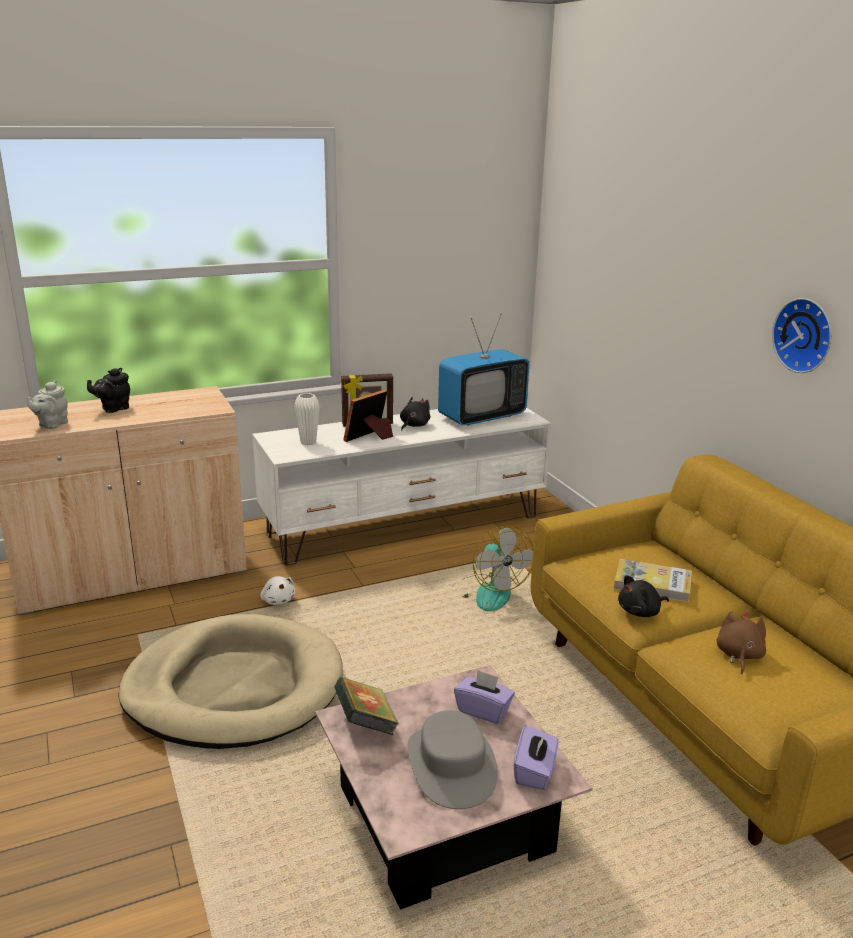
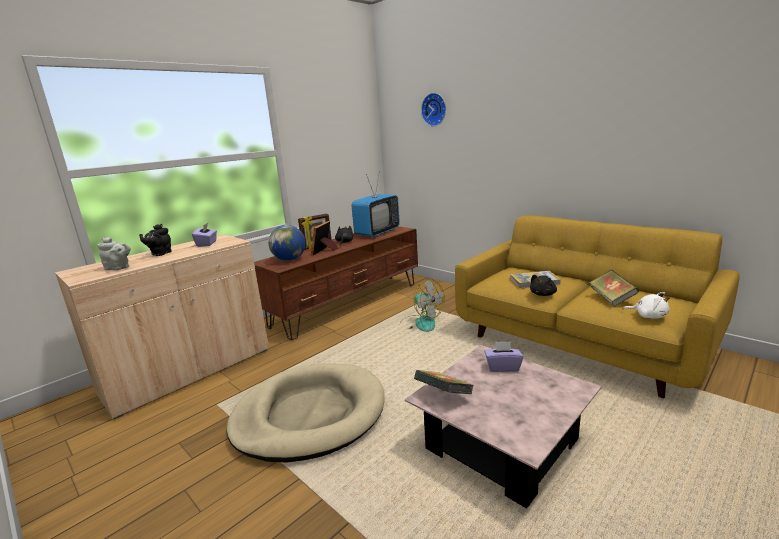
camera: 20 degrees left, 5 degrees down
grey teapot [27,381,68,429] -> grey teapot turned 75 degrees counterclockwise [98,237,131,270]
white tv stand [252,408,552,566] -> brown tv stand [254,226,418,340]
white plush toy [260,576,295,605] -> white plush toy moved to [623,292,670,319]
white vase [294,393,320,445] -> globe [269,225,306,261]
grey hat [408,710,498,809] -> none
purple tissue box [514,725,558,790] -> purple tissue box moved to [192,223,217,247]
brown plush toy [717,611,766,674] -> book [589,270,639,307]
wall clock [772,298,832,373] -> wall clock moved to [421,93,446,126]

